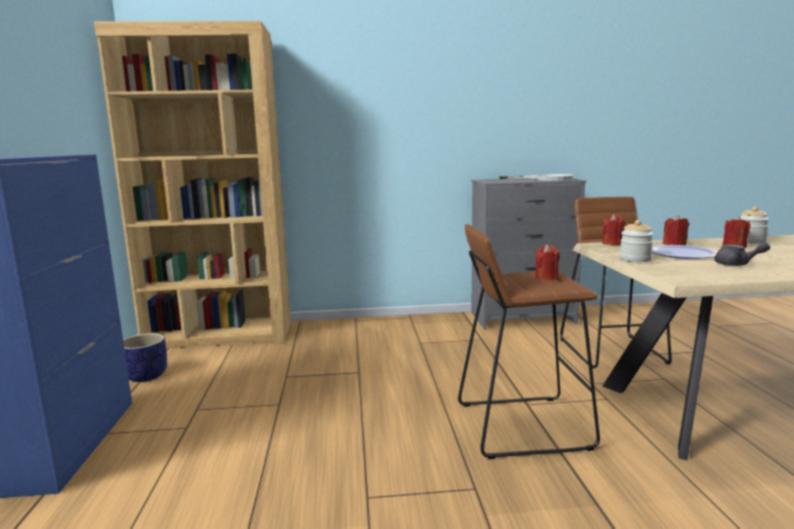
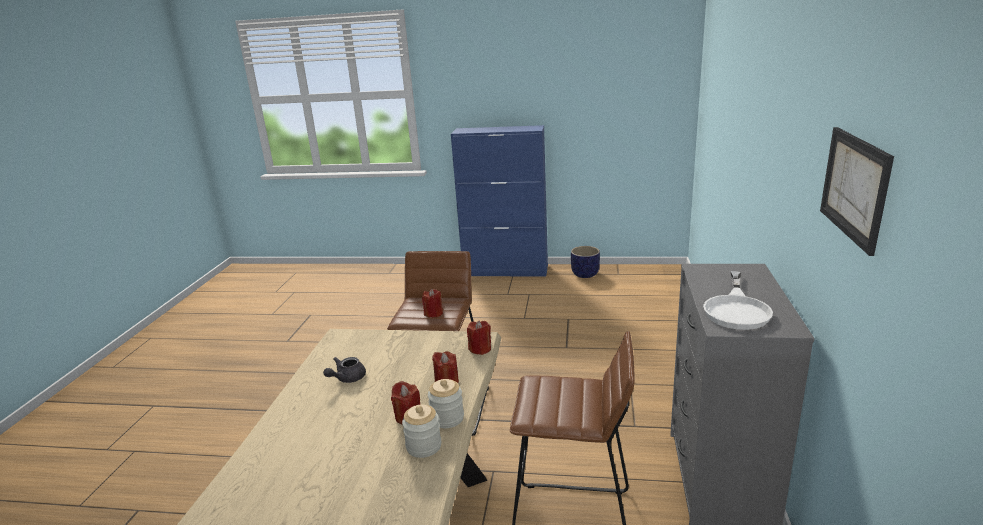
camera: 105 degrees right, 10 degrees up
brown bookcase [94,21,291,348] -> none
jar [620,220,653,262] -> jar moved to [428,379,464,428]
plate [651,245,717,259] -> none
none -> picture [820,127,894,256]

